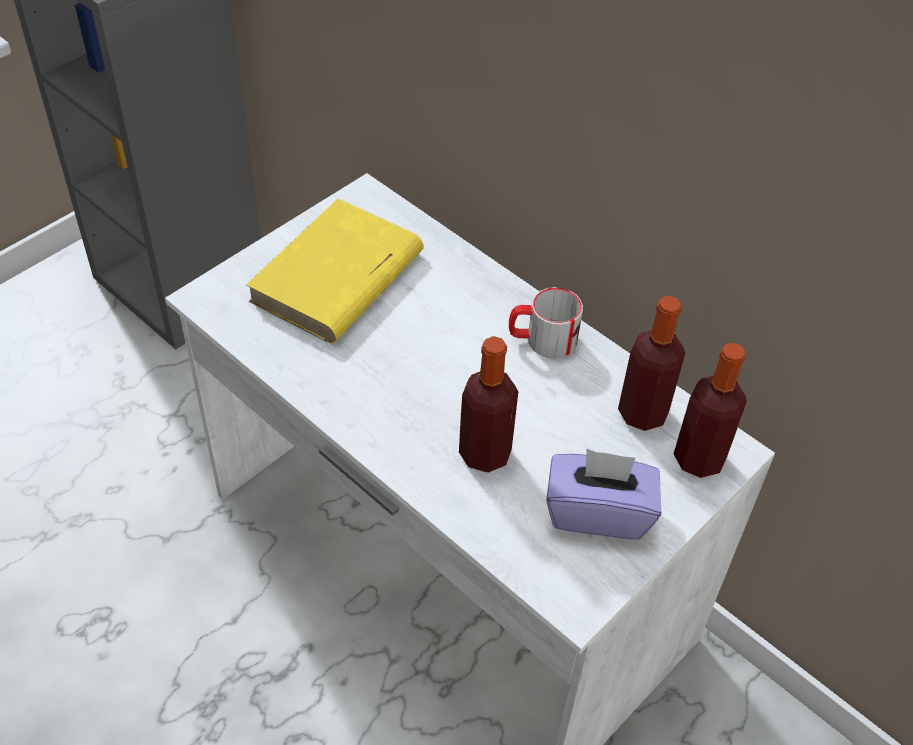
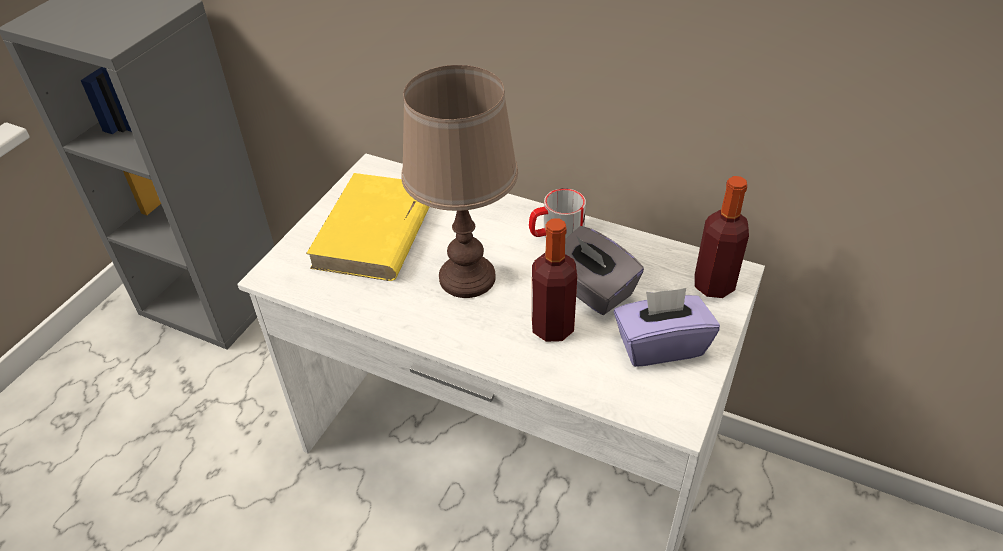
camera: 15 degrees left, 5 degrees down
bottle [618,296,685,431] -> none
none -> brown table lamp [401,65,518,298]
none -> grey tissue box [565,226,644,315]

